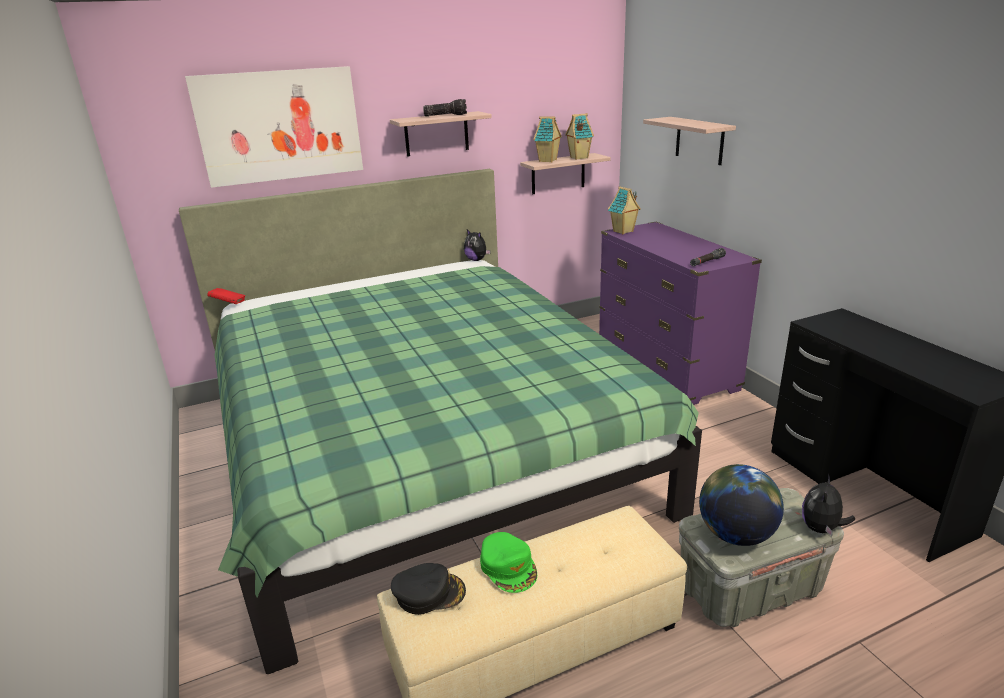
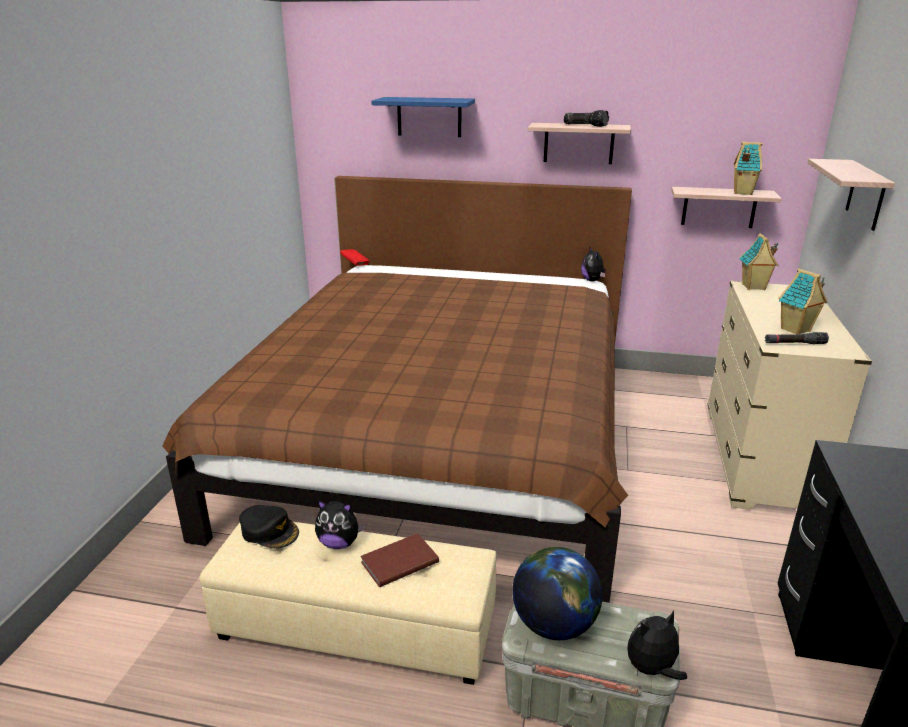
camera: 35 degrees right, 0 degrees up
green bed [179,169,702,674] -> brown bed [162,176,632,603]
picture [185,66,363,188] -> blue shelf [371,97,475,137]
green cap [480,532,537,593] -> plush toy [315,500,365,549]
toy house [533,116,562,162] -> toy house moved to [778,268,828,334]
purple dresser [599,222,762,405] -> beige dresser [707,281,872,510]
none -> brown book [360,533,439,587]

